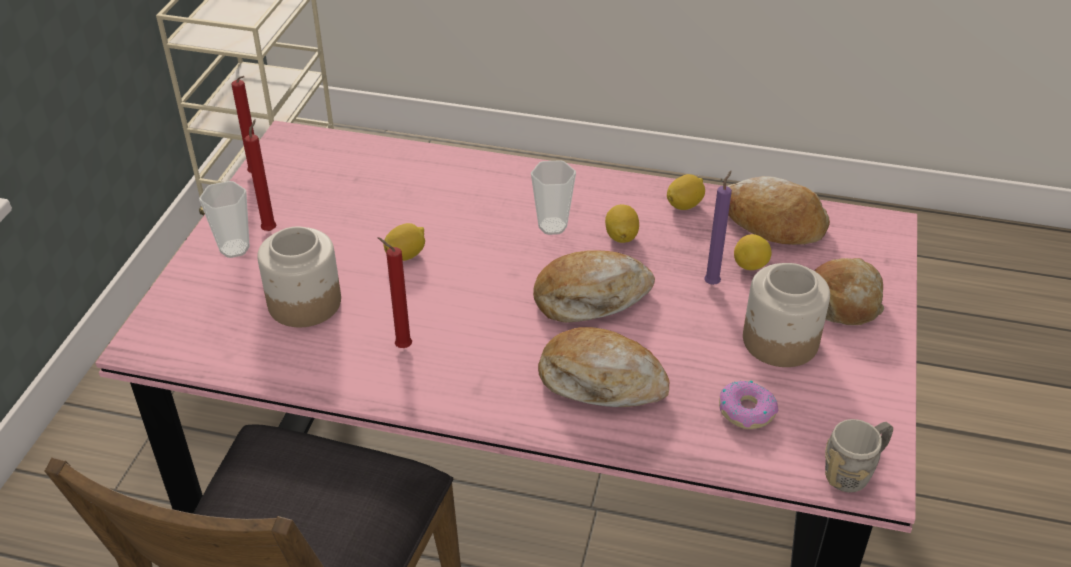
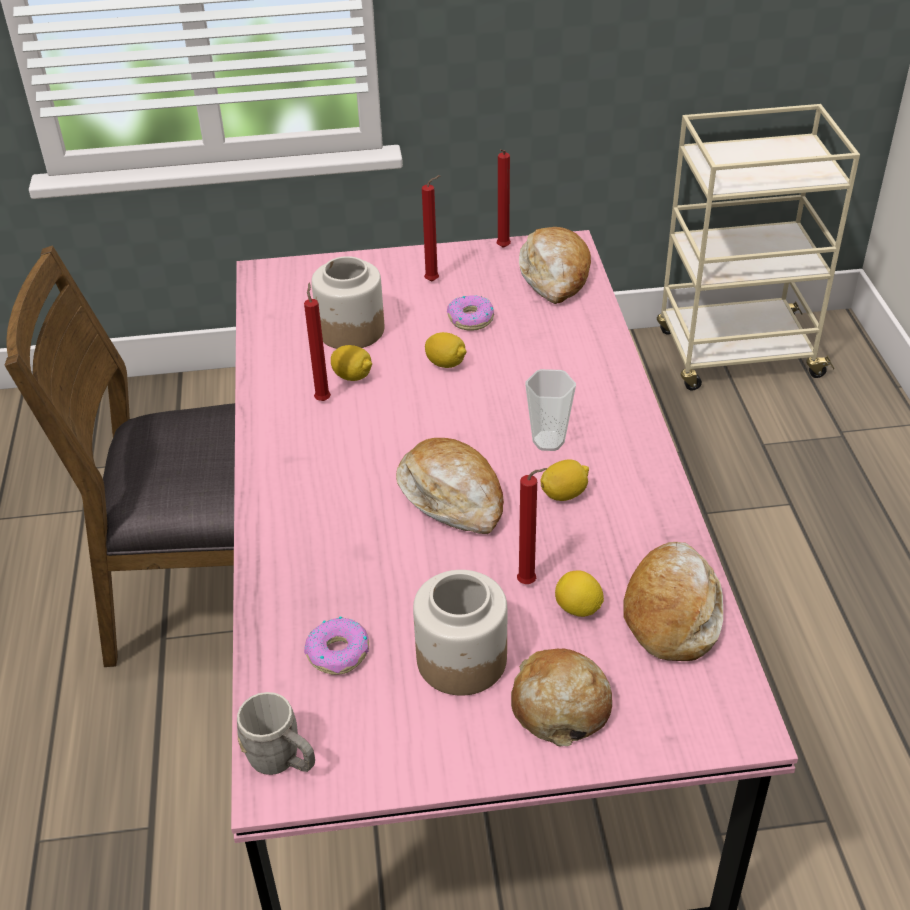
camera: 70 degrees right, 0 degrees up
cup [199,181,250,258] -> none
bread [538,327,669,407] -> bread moved to [519,227,591,304]
lemon [667,174,705,210] -> lemon moved to [331,345,372,381]
purple candle [704,171,732,285] -> red candle [517,468,547,584]
none -> donut [447,295,494,331]

